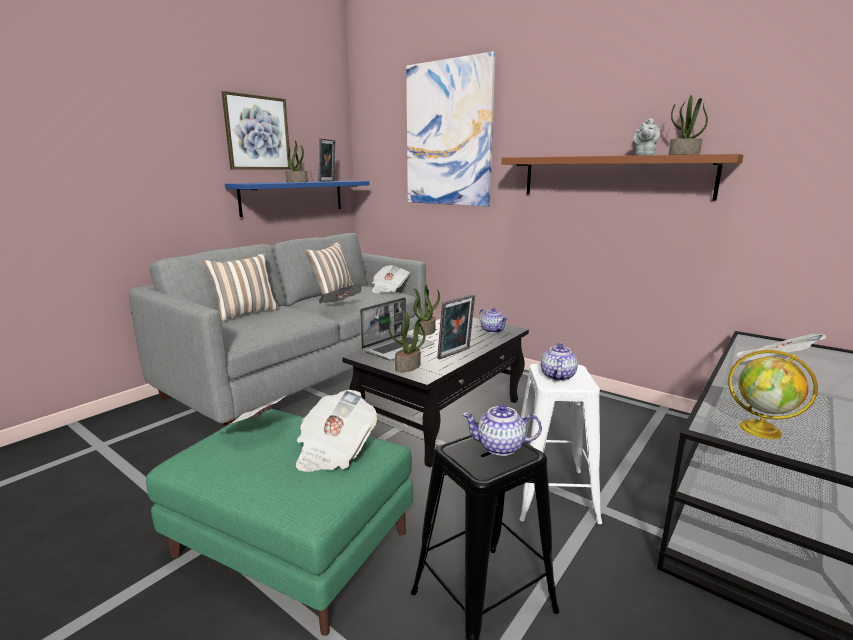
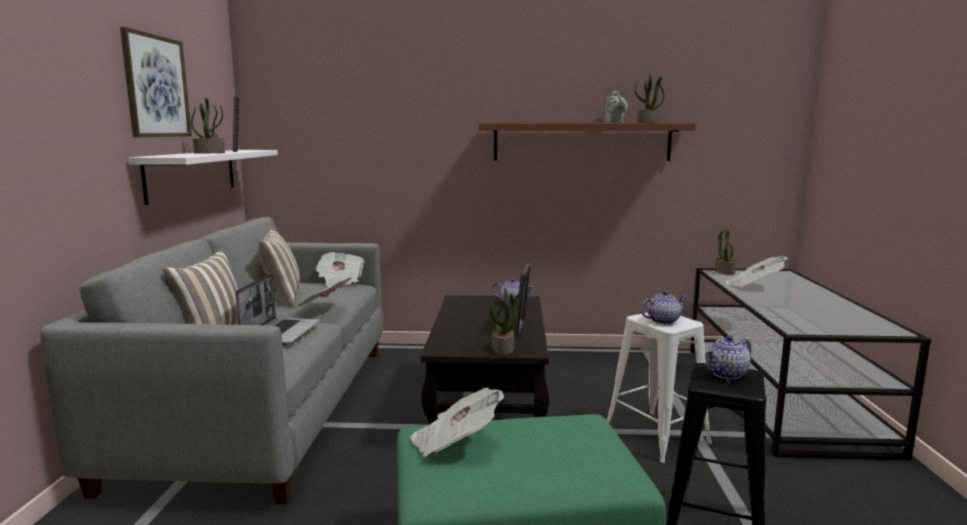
camera: 35 degrees left, 5 degrees down
blue shelf [225,181,370,217] -> white shelf [128,150,278,205]
newspaper [295,390,377,472] -> none
laptop [360,297,435,360] -> laptop moved to [235,273,320,345]
picture [406,52,496,206] -> none
potted plant [413,285,440,336] -> potted plant moved to [715,227,736,275]
teapot [541,343,578,381] -> teapot turned 90 degrees clockwise [641,291,687,324]
globe [728,350,818,439] -> none

